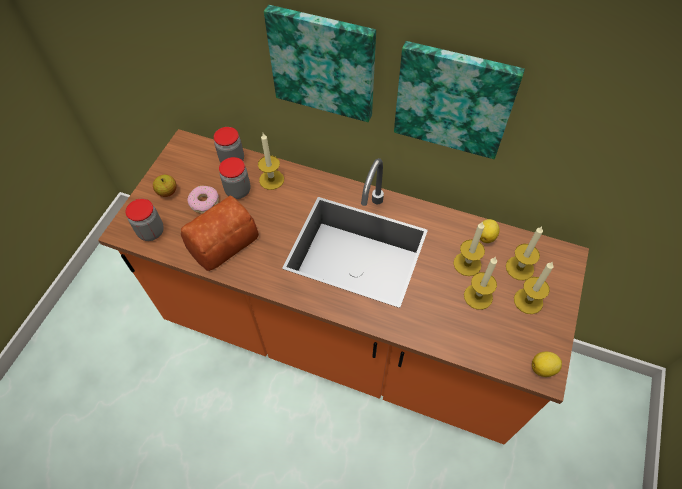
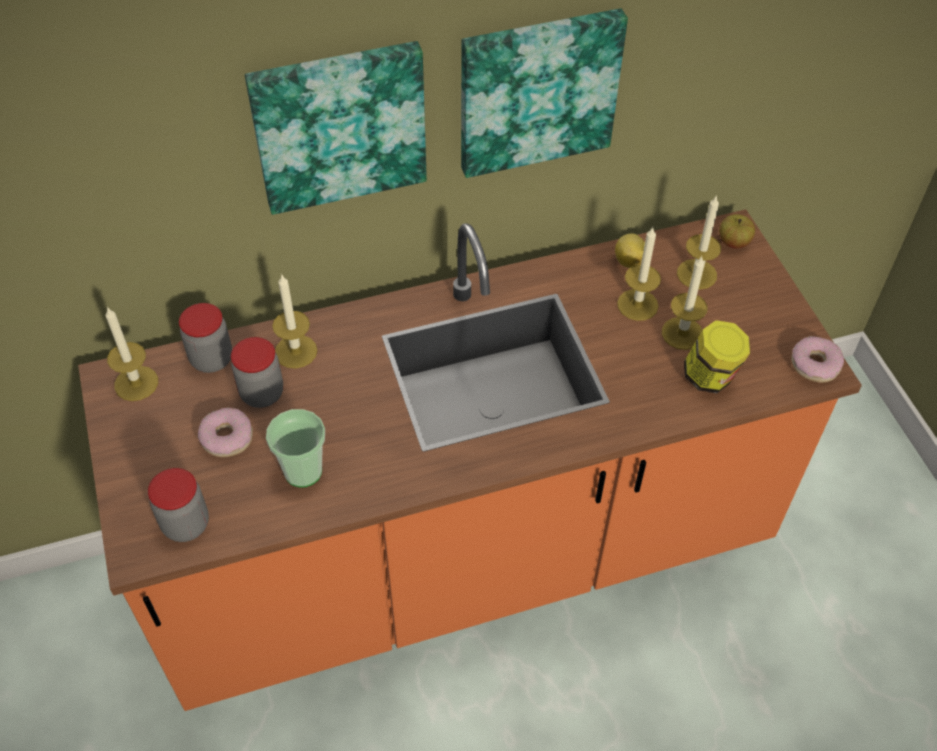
camera: 40 degrees left, 5 degrees down
apple [153,175,177,197] -> apple moved to [719,214,755,248]
bread [181,196,259,271] -> cup [266,409,325,487]
candle [514,261,554,314] -> candle moved to [105,307,158,401]
lemon [532,352,562,377] -> donut [792,336,844,383]
none -> jar [684,320,750,393]

